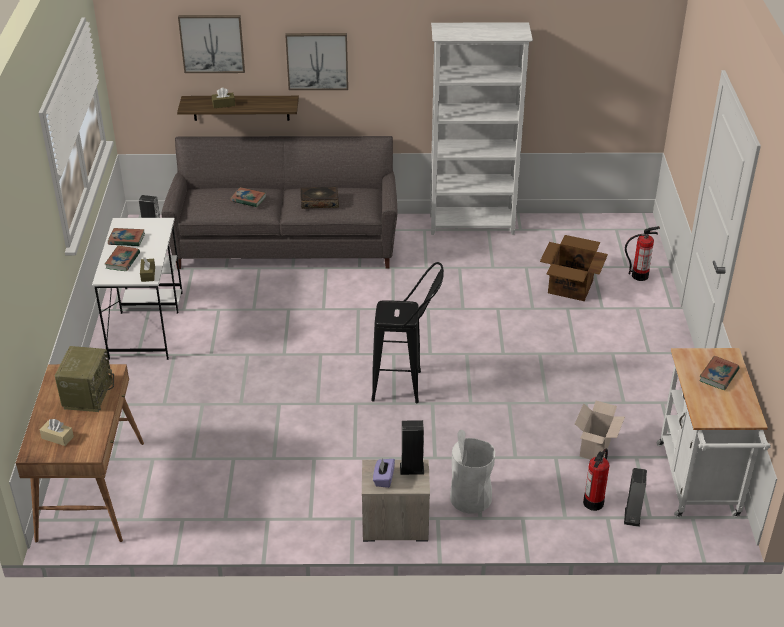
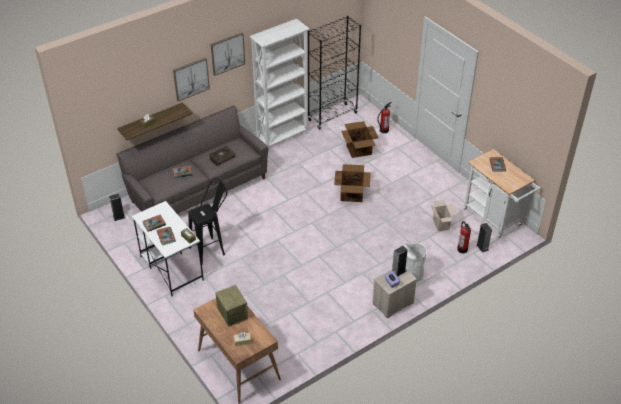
camera: 35 degrees left, 5 degrees up
picture [178,15,245,73] -> picture moved to [211,33,245,76]
black stool [371,262,444,403] -> black stool moved to [188,178,227,265]
none -> black bookcase [308,16,361,130]
none -> cardboard box [334,164,371,202]

